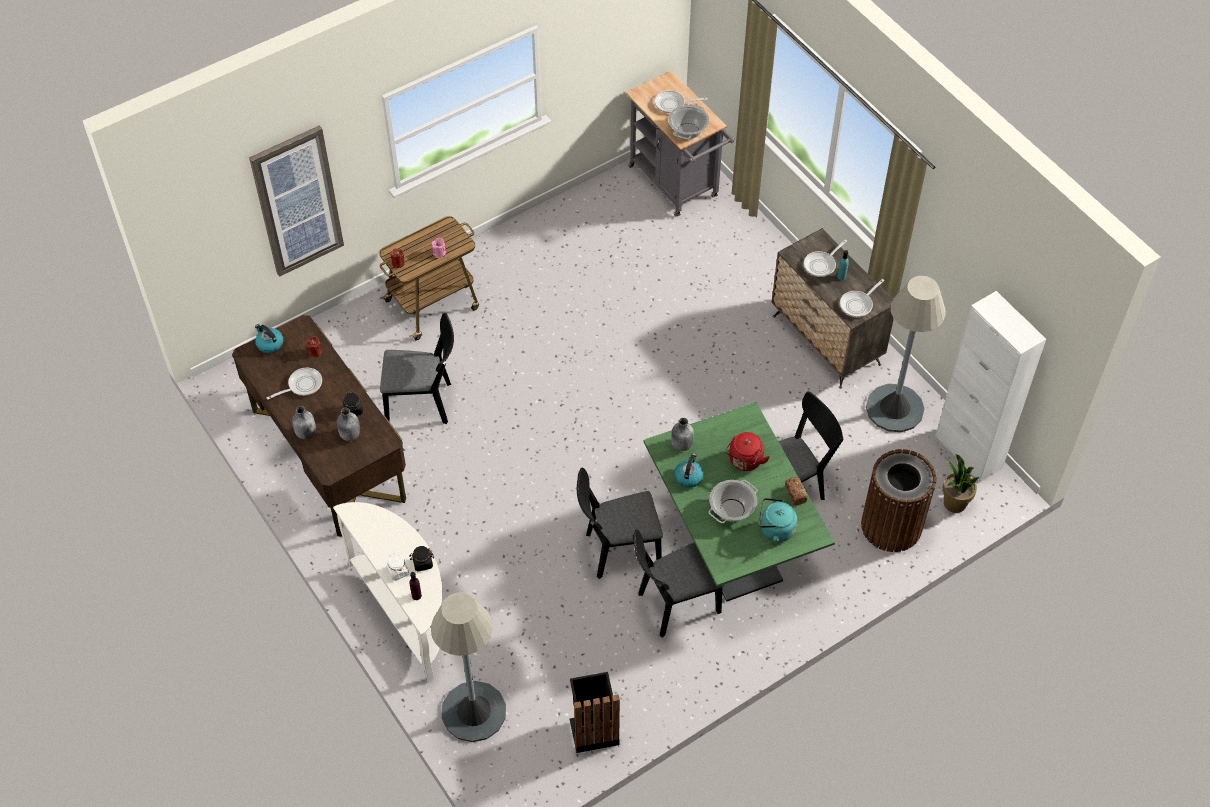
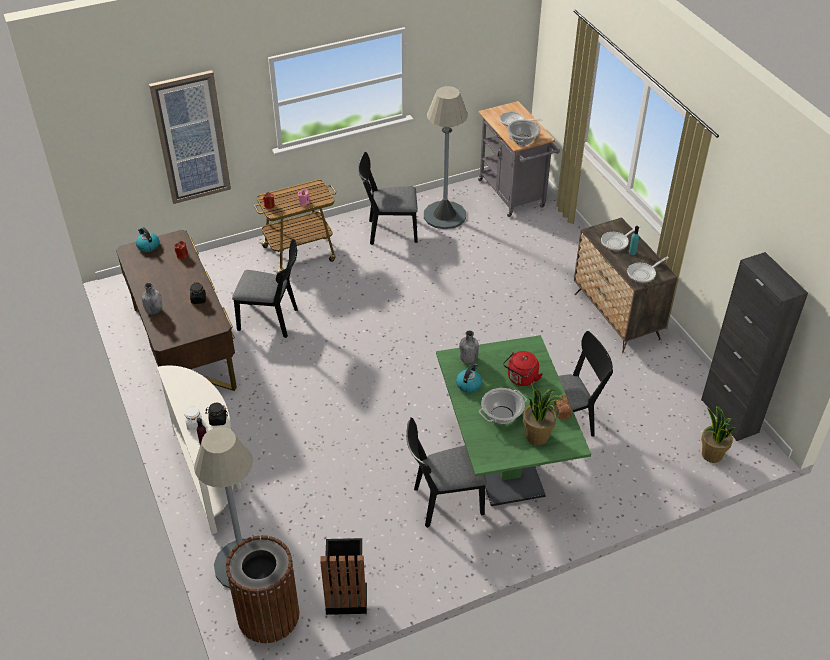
camera: 10 degrees right, 10 degrees down
frying pan [267,368,322,399] -> none
grey bottle [337,408,360,441] -> none
black chair [577,468,663,579] -> black chair moved to [358,152,418,245]
turquoise kettle [758,498,797,543] -> potted plant [523,383,563,445]
brown trash can [861,449,936,552] -> brown trash can moved to [226,535,299,643]
grey floor lamp [866,276,945,432] -> grey floor lamp moved to [424,86,468,229]
white cabinet [935,291,1046,483] -> black cabinet [701,252,808,441]

